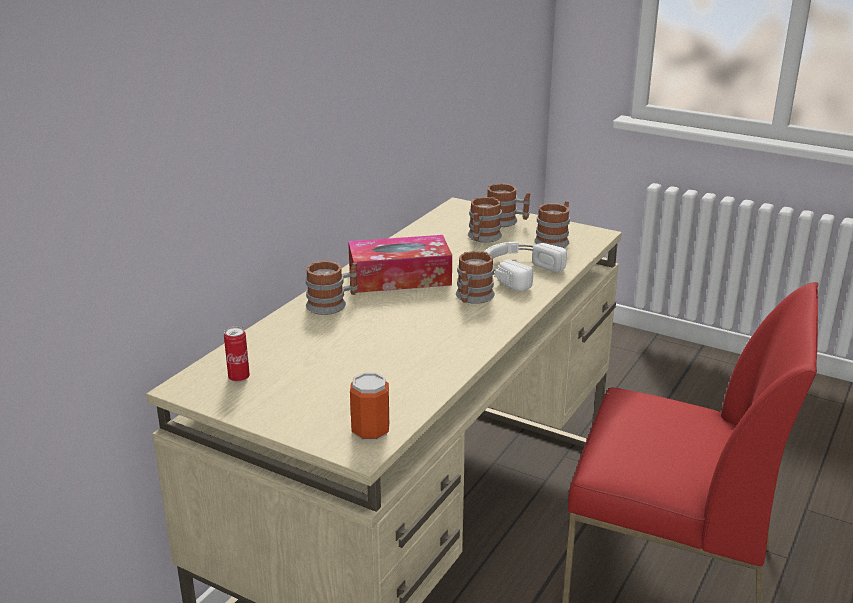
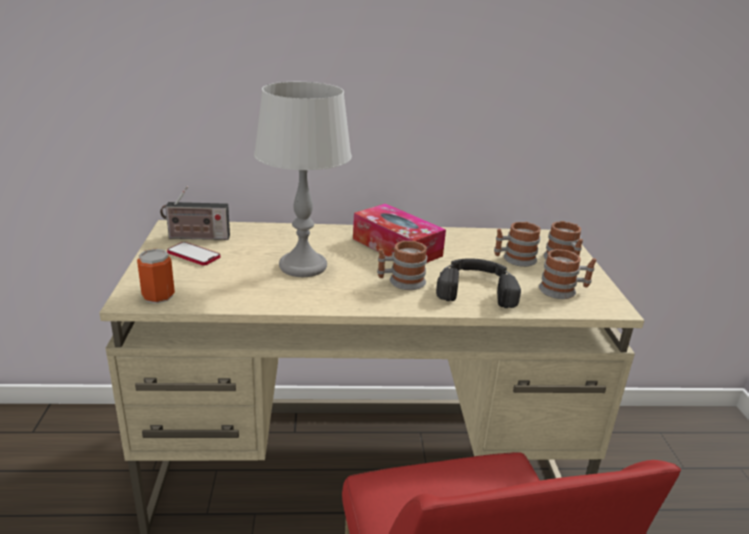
camera: 55 degrees right, 0 degrees up
can [224,326,250,382] -> radio [160,186,230,240]
mug [305,261,358,315] -> none
white headphones [485,241,567,291] -> black headphones [436,258,521,308]
none -> phone [167,242,220,266]
none -> grey table lamp [254,82,352,277]

